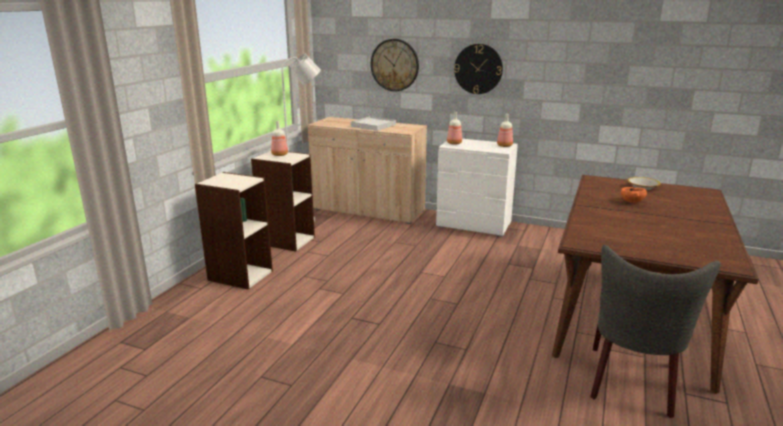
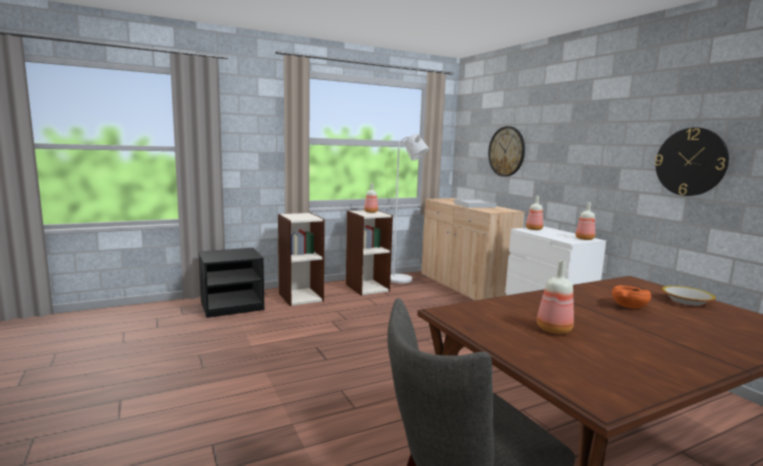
camera: 40 degrees right, 10 degrees down
wall clock [454,44,503,94] -> wall clock moved to [655,127,729,196]
none -> black nightstand [198,248,264,318]
none -> bottle [537,260,574,334]

